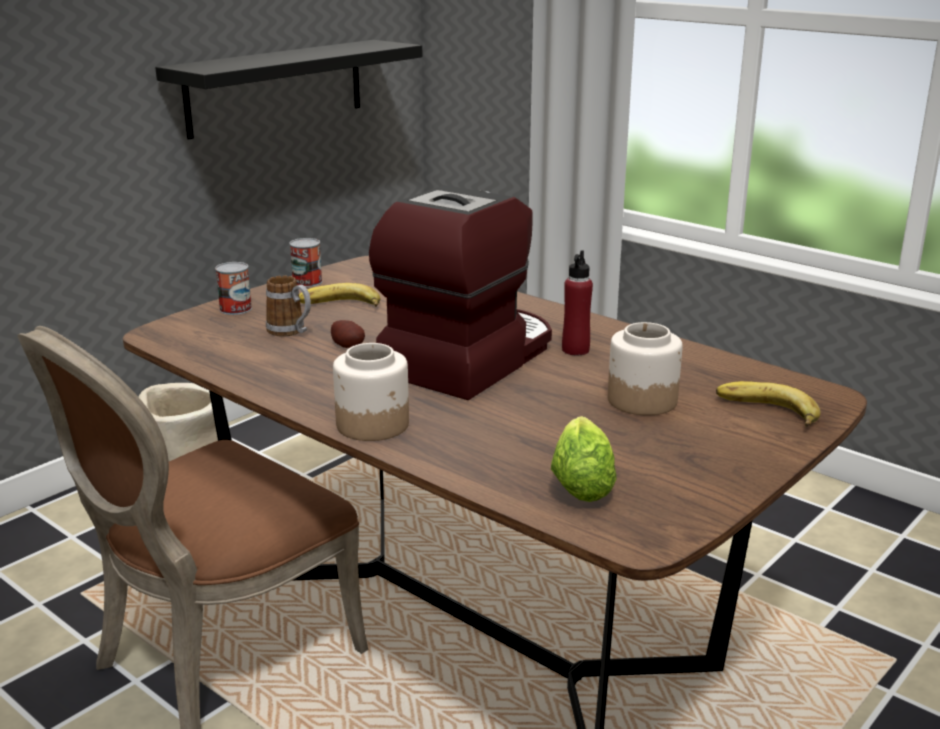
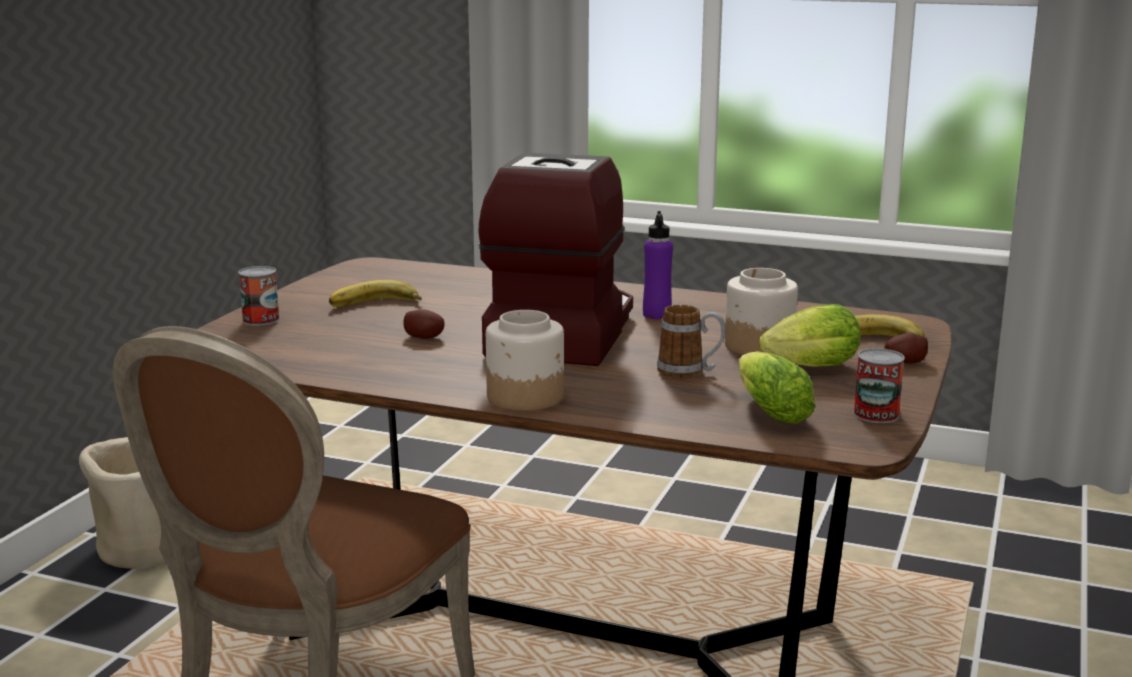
camera: 20 degrees left, 5 degrees down
black shelf [155,40,423,139] -> none
mug [266,275,311,336] -> mug moved to [657,305,726,379]
can [290,238,322,287] -> can moved to [853,348,905,423]
red bottle [562,250,593,355] -> purple bottle [643,211,673,319]
none -> lettuce [759,304,861,367]
none -> potato [884,333,928,363]

